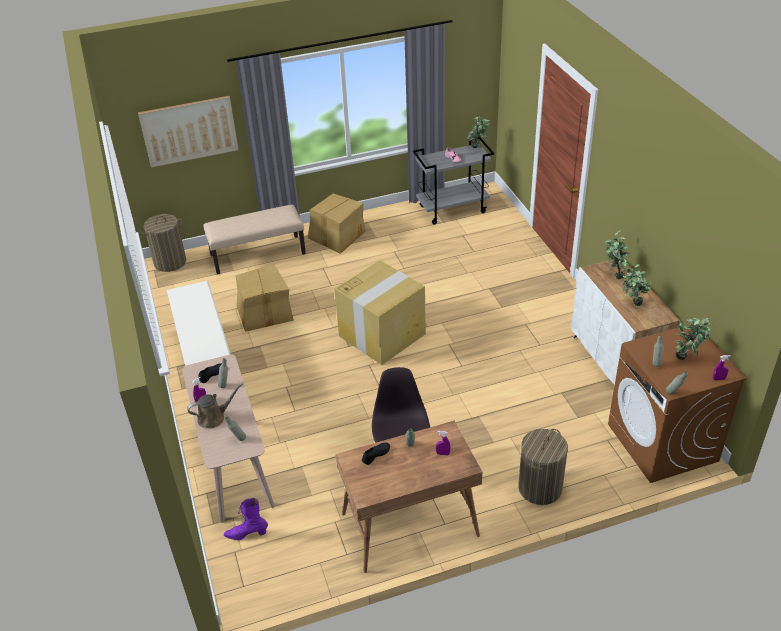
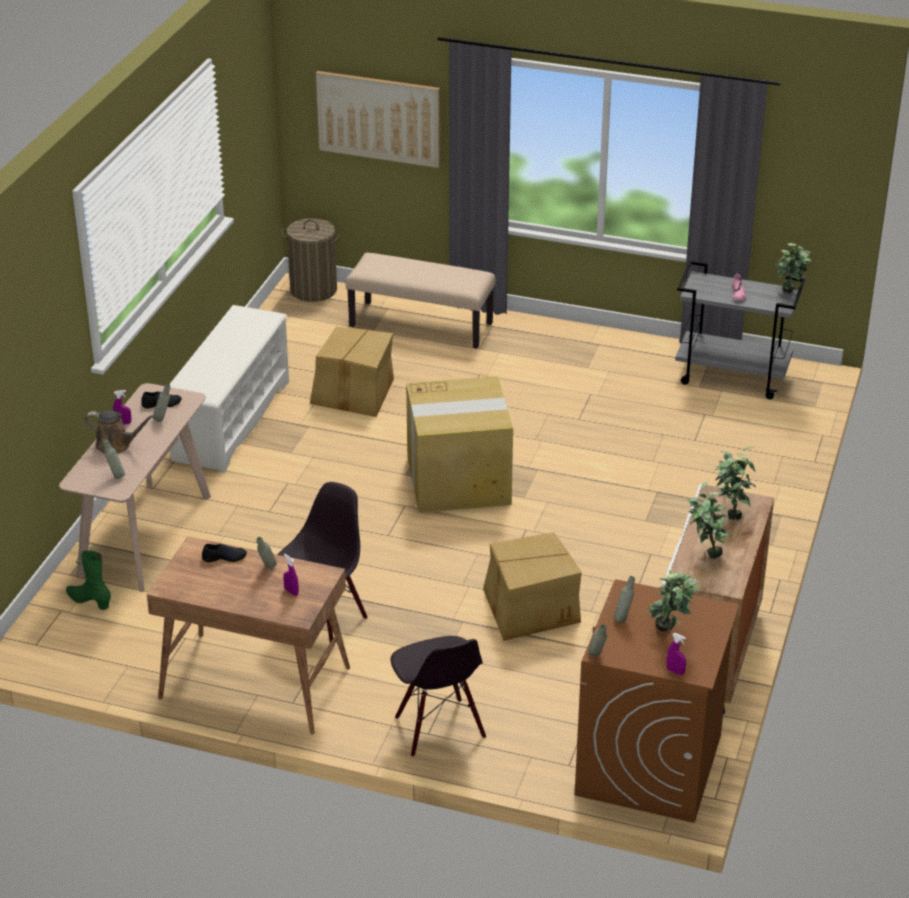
camera: 35 degrees right, 5 degrees down
purple boot [224,498,268,540] -> green boot [66,550,111,610]
cardboard box [308,193,366,254] -> cardboard box moved to [483,532,582,641]
laundry basket [518,429,568,505] -> black chair [391,636,486,757]

